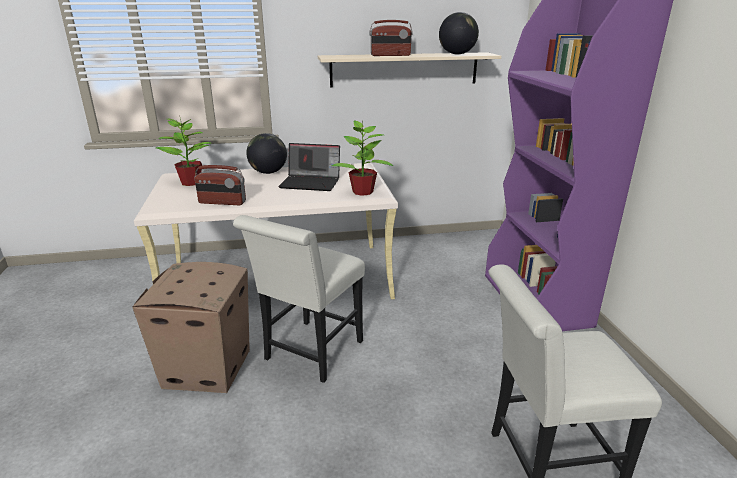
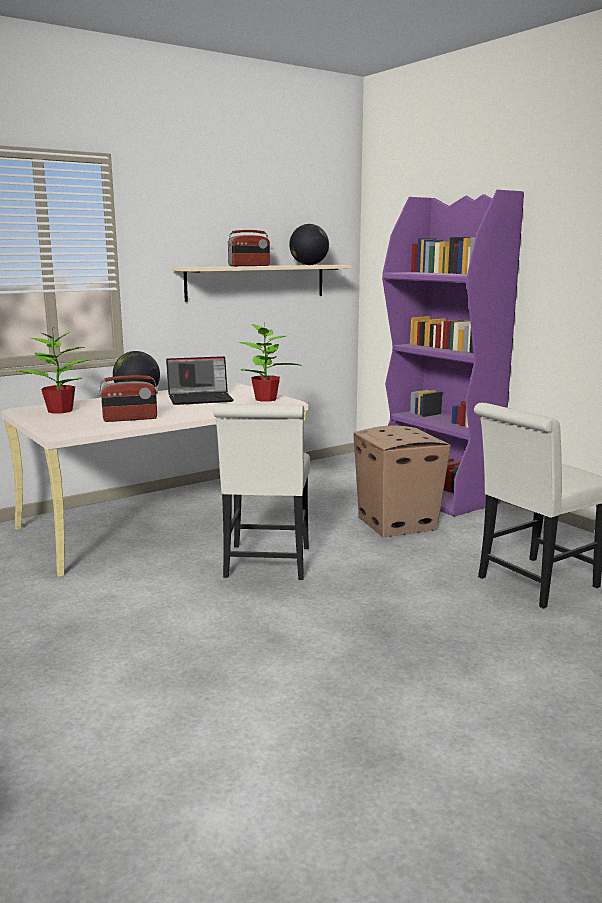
camera: 25 degrees left, 10 degrees down
cardboard box [132,262,250,393] -> cardboard box moved to [353,426,451,537]

